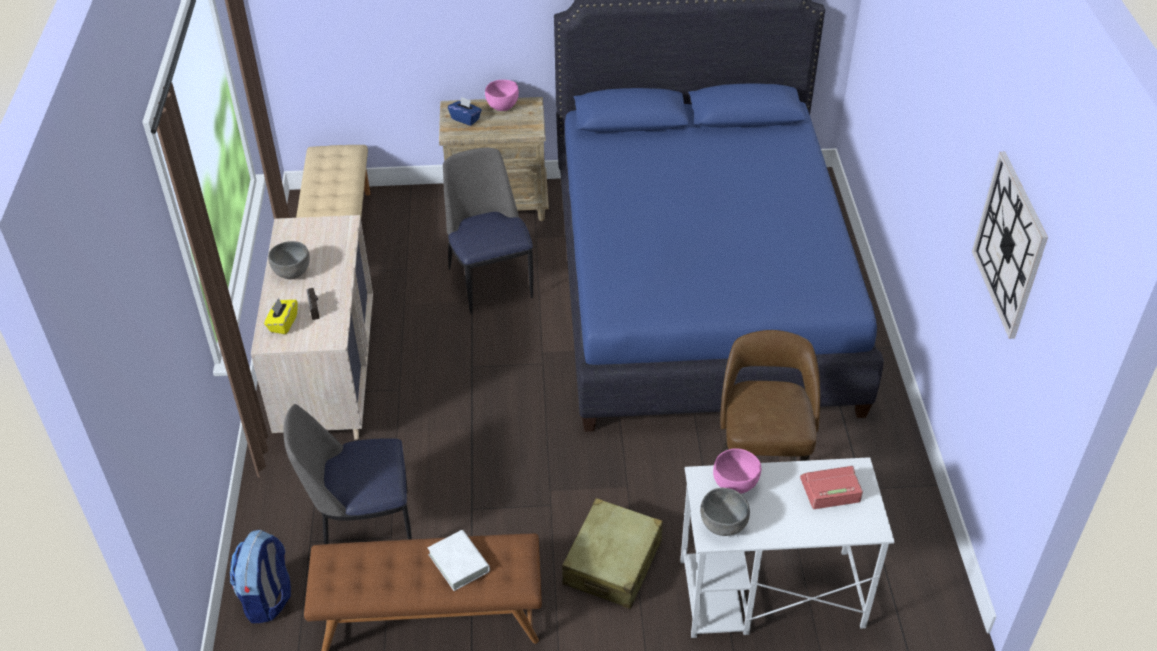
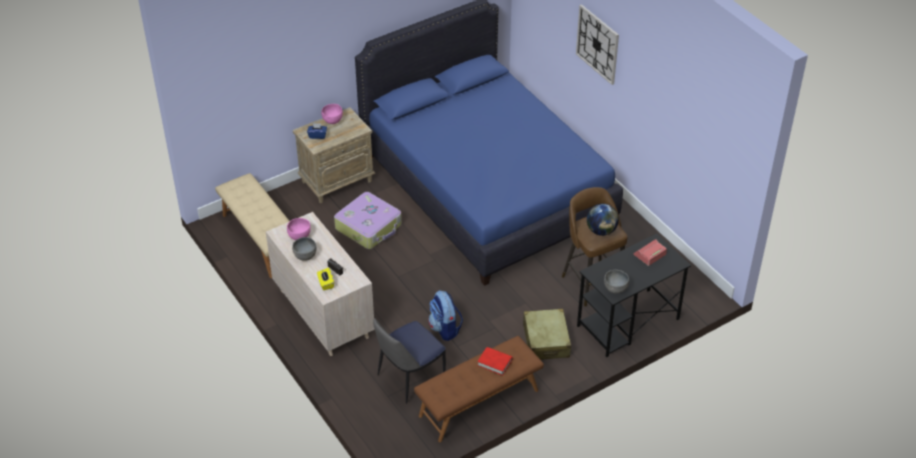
camera: 30 degrees left, 0 degrees up
backpack [230,530,291,623] -> backpack moved to [428,290,463,341]
white book [428,530,490,591] -> red book [477,347,513,376]
chair [443,148,533,314] -> suitcase [334,192,402,249]
white desk [680,457,895,638] -> black desk [577,233,691,357]
pink bowl [713,448,761,494] -> pink bowl moved to [287,218,311,240]
wall clock [972,152,1048,339] -> wall clock moved to [576,4,619,85]
none -> globe [587,204,619,236]

